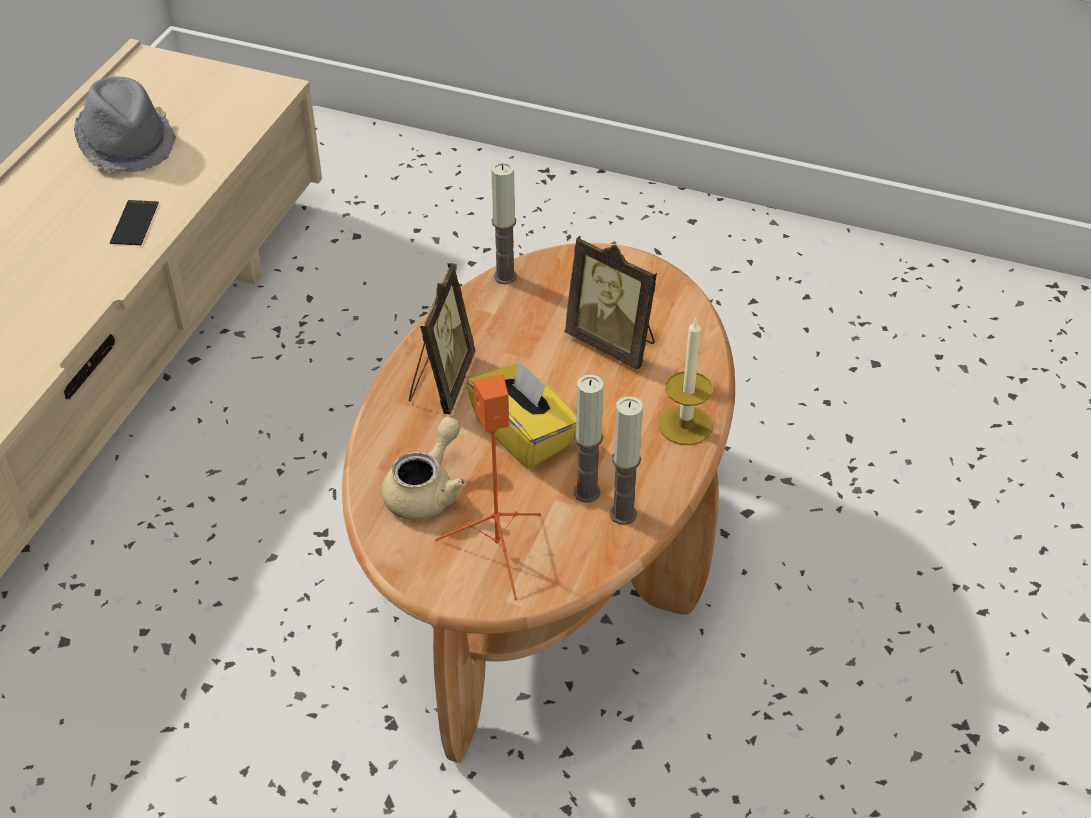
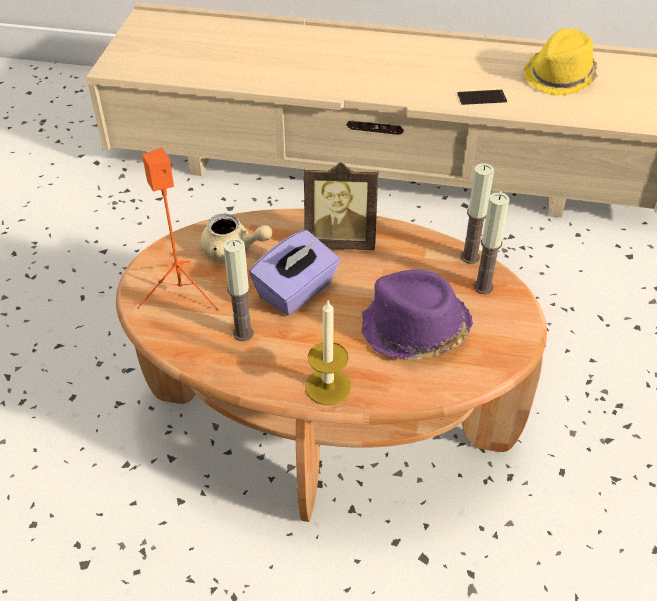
camera: 80 degrees right, 0 degrees up
grey hat [74,77,176,173] -> yellow hat [524,28,598,96]
yellow tissue box [466,360,576,468] -> purple tissue box [249,230,340,315]
picture frame [565,236,657,370] -> purple hat [362,270,473,360]
candle [610,396,643,525] -> candle moved to [474,192,510,294]

